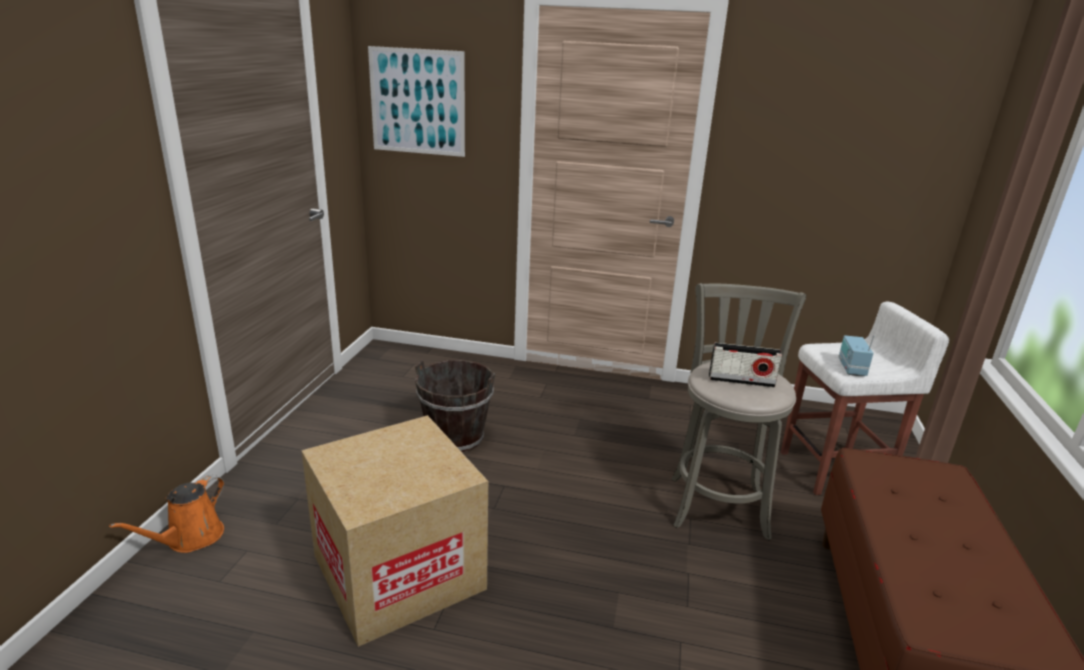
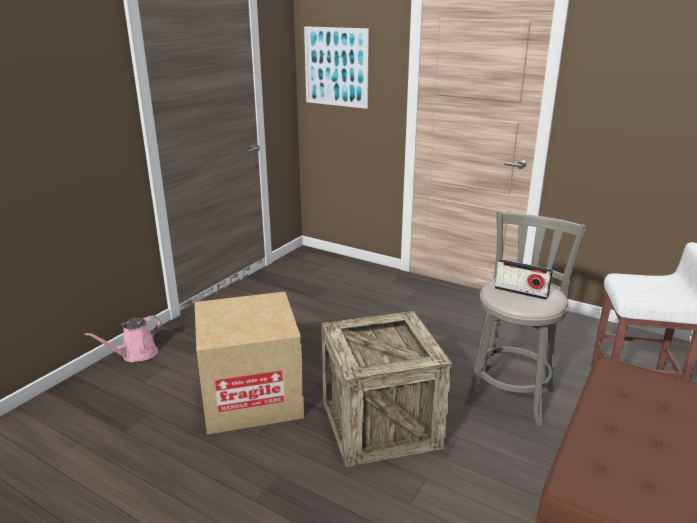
camera: 20 degrees right, 0 degrees up
orange watering can [109,475,224,553] -> pink watering can [85,316,161,362]
brown bucket [415,360,495,453] -> none
radio [839,335,874,376] -> none
none -> crate [322,311,452,467]

